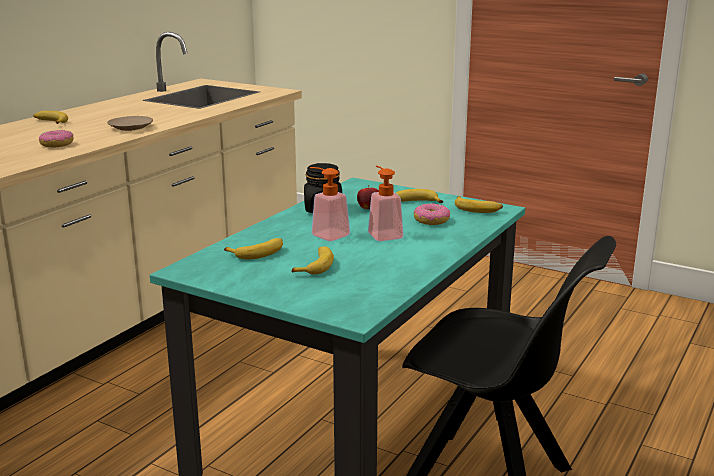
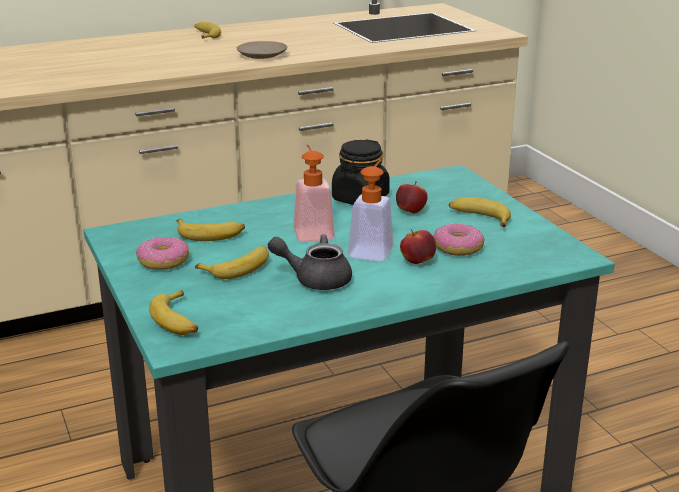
camera: 35 degrees right, 5 degrees up
donut [39,130,74,147] -> donut moved to [136,237,189,270]
banana [455,196,503,213] -> banana moved to [149,290,198,335]
none -> grey teapot [268,234,352,290]
none -> apple [400,229,436,264]

